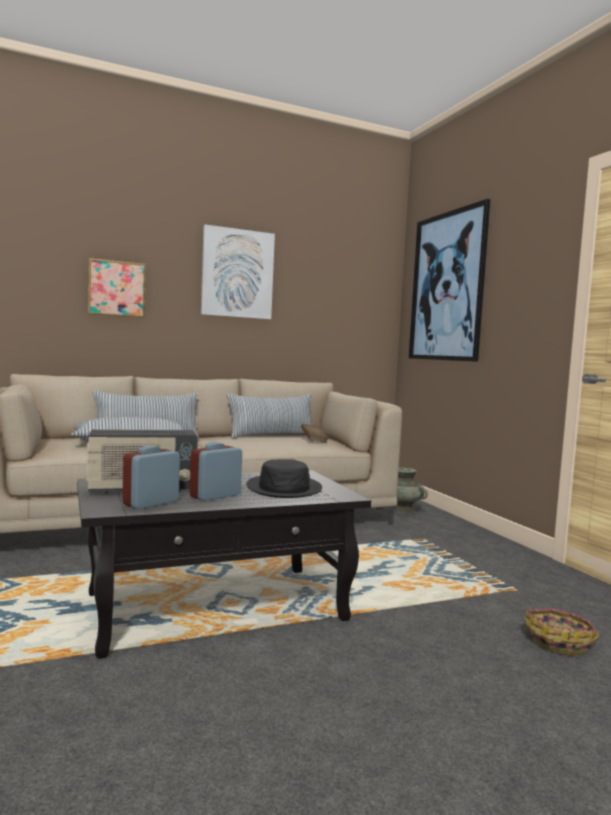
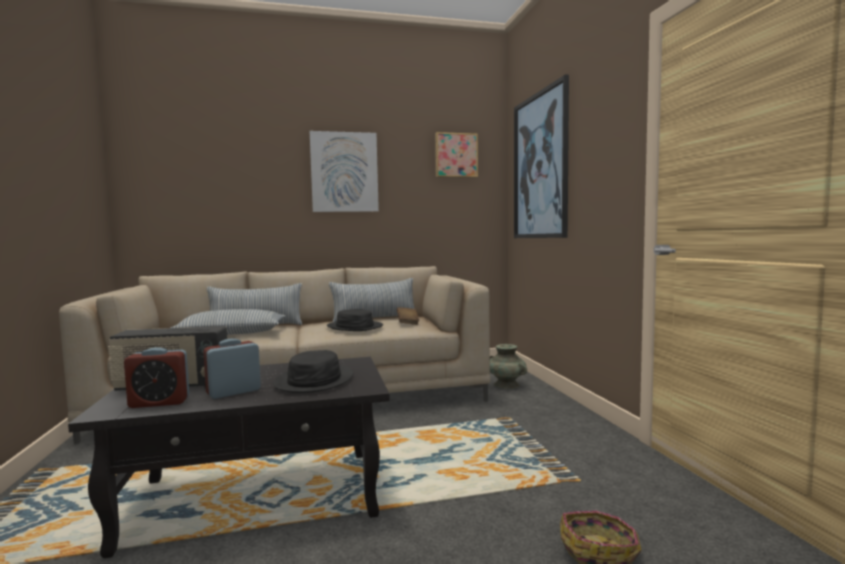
camera: 10 degrees right, 0 degrees up
picture [88,258,146,318] -> picture moved to [435,132,478,178]
alarm clock [122,445,180,509] -> alarm clock turned 150 degrees counterclockwise [124,347,189,408]
none -> black hat [327,309,383,331]

